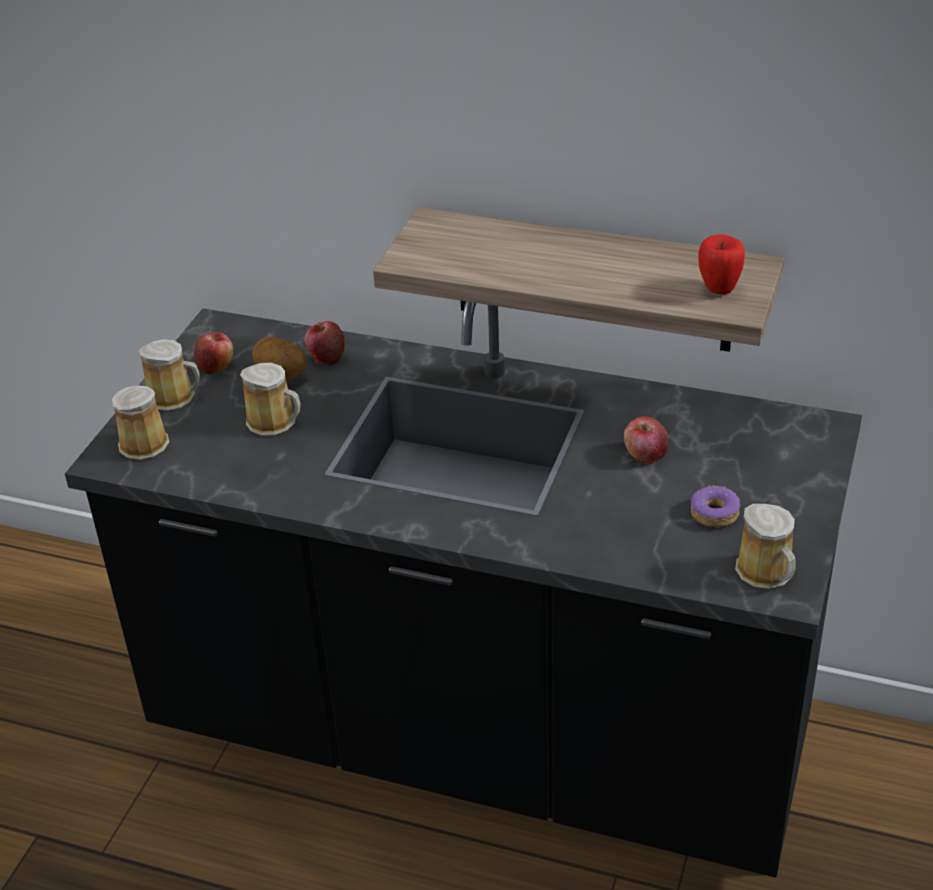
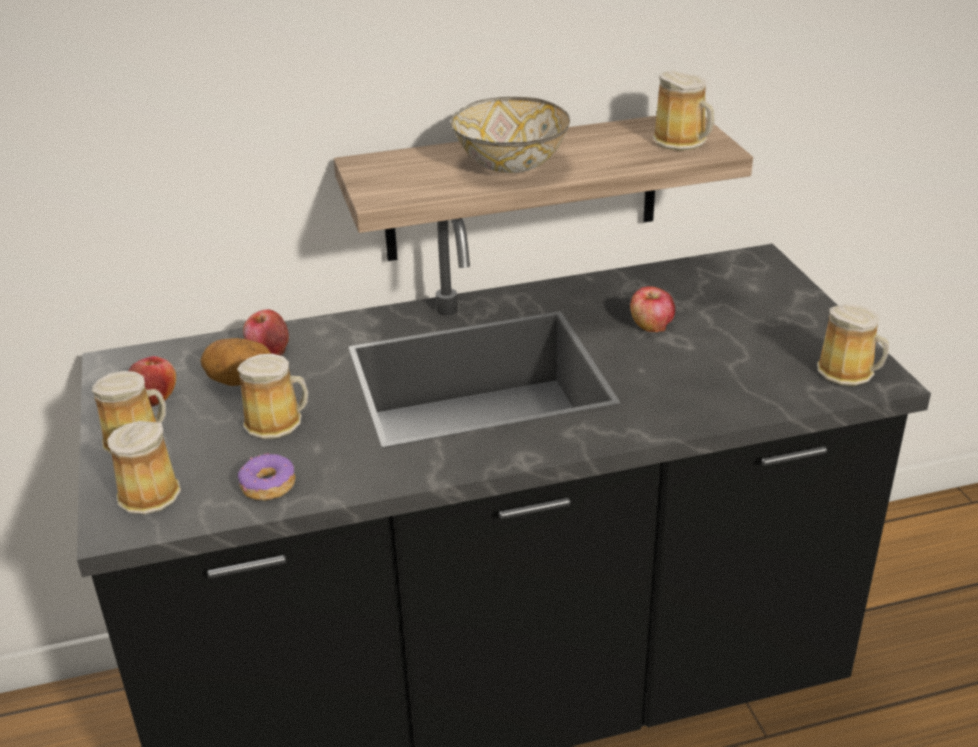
camera: 35 degrees left, 5 degrees down
donut [691,485,741,527] -> donut moved to [238,453,295,501]
apple [698,234,745,295] -> mug [653,71,715,151]
none -> bowl [451,97,570,173]

